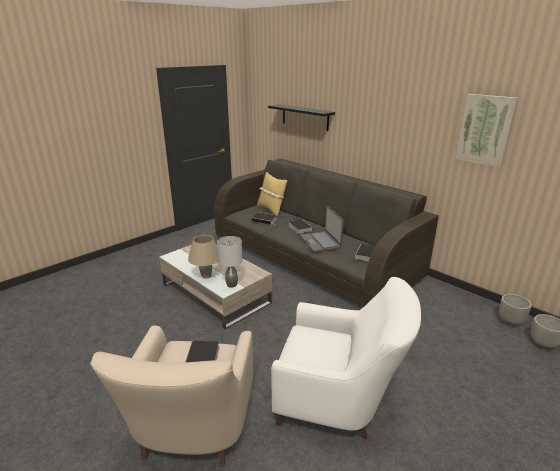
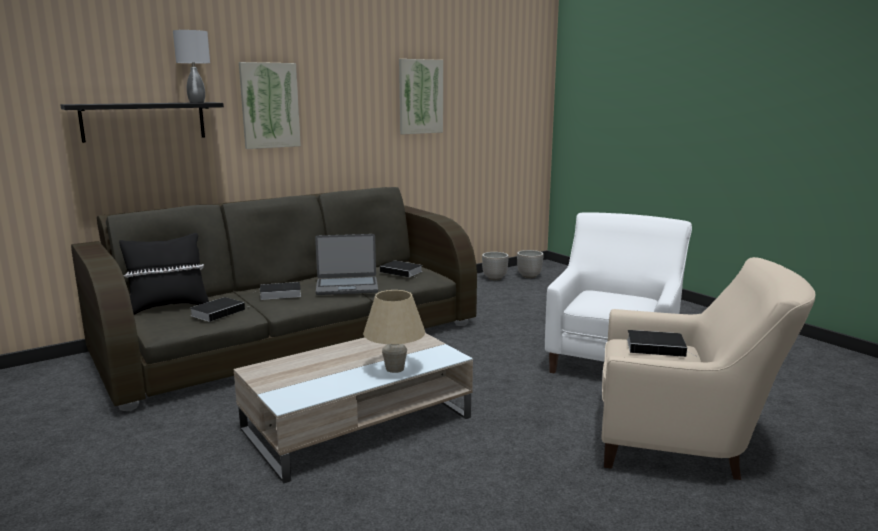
camera: 80 degrees left, 10 degrees down
grey table lamp [217,236,242,288] -> grey table lamp moved to [173,30,210,103]
yellow pillow [257,172,287,217] -> black pillow [119,233,209,315]
none -> picture [239,62,301,149]

